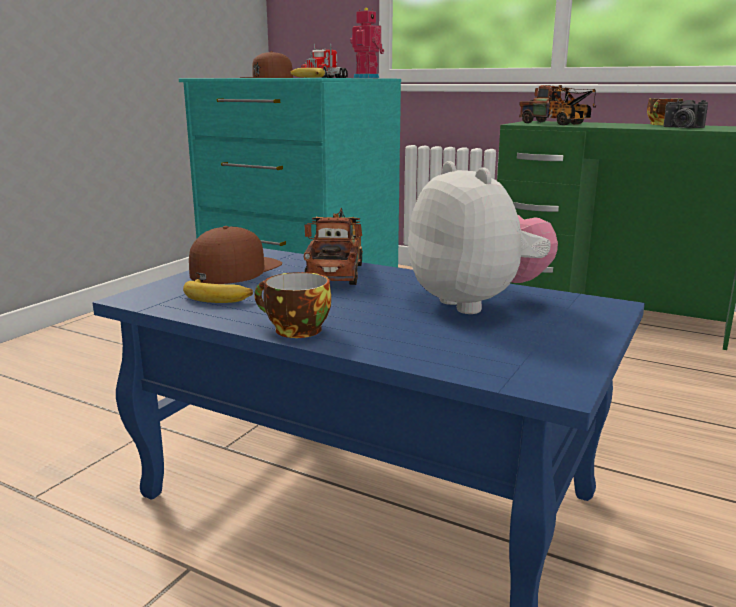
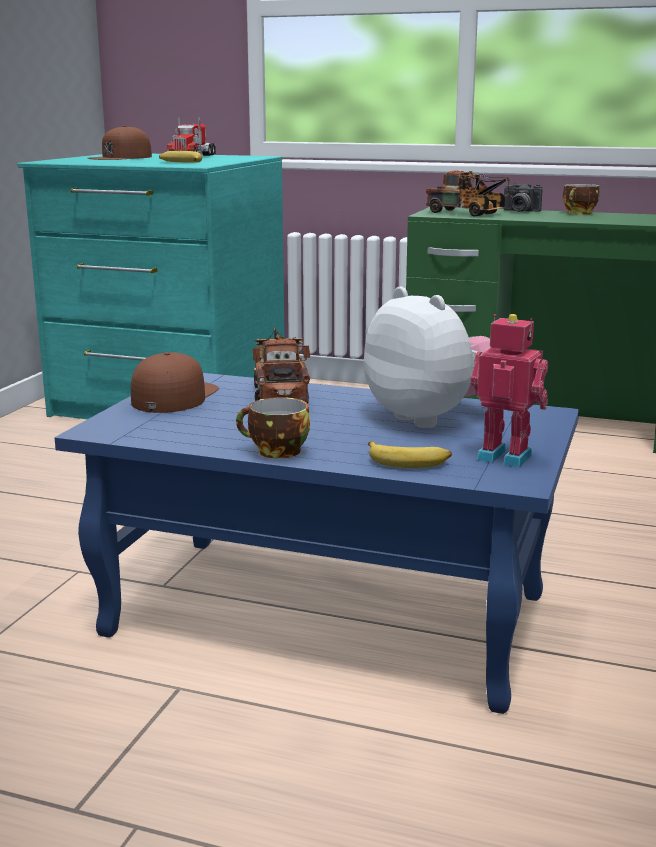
camera: 10 degrees left, 0 degrees up
banana [183,279,253,303] -> banana moved to [368,441,452,468]
toy robot [350,8,384,78] -> toy robot moved to [470,314,548,468]
camera [663,99,708,128] -> camera moved to [504,183,543,212]

